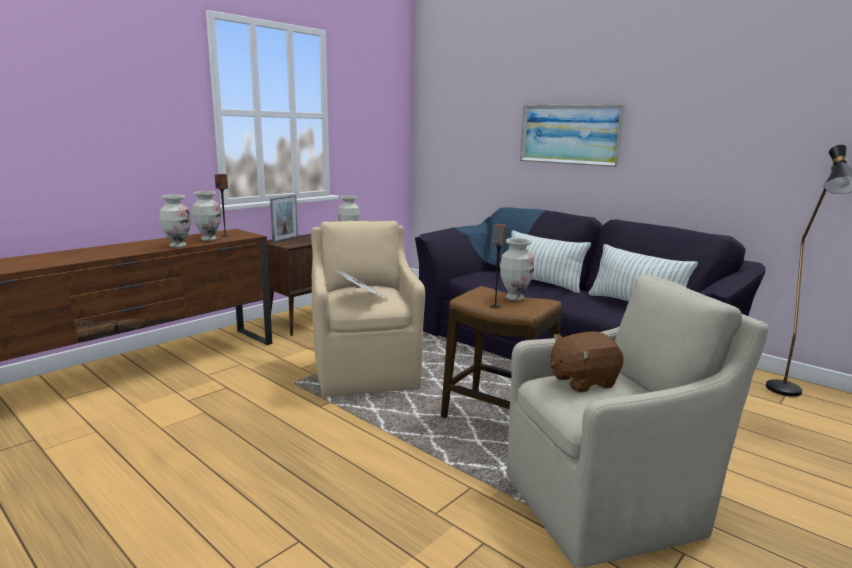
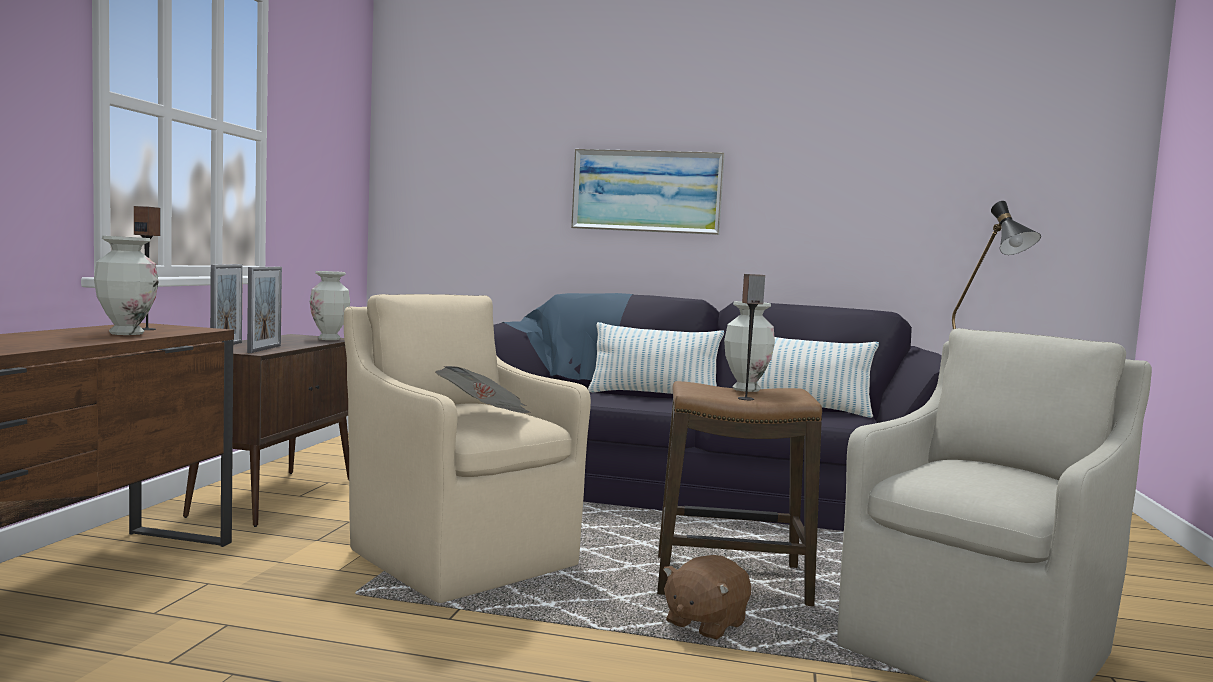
camera: 30 degrees left, 10 degrees down
vase [159,195,191,248] -> none
brown plush toy [550,331,624,392] -> brown plush toy moved to [663,555,751,640]
none -> picture frame [247,267,282,353]

